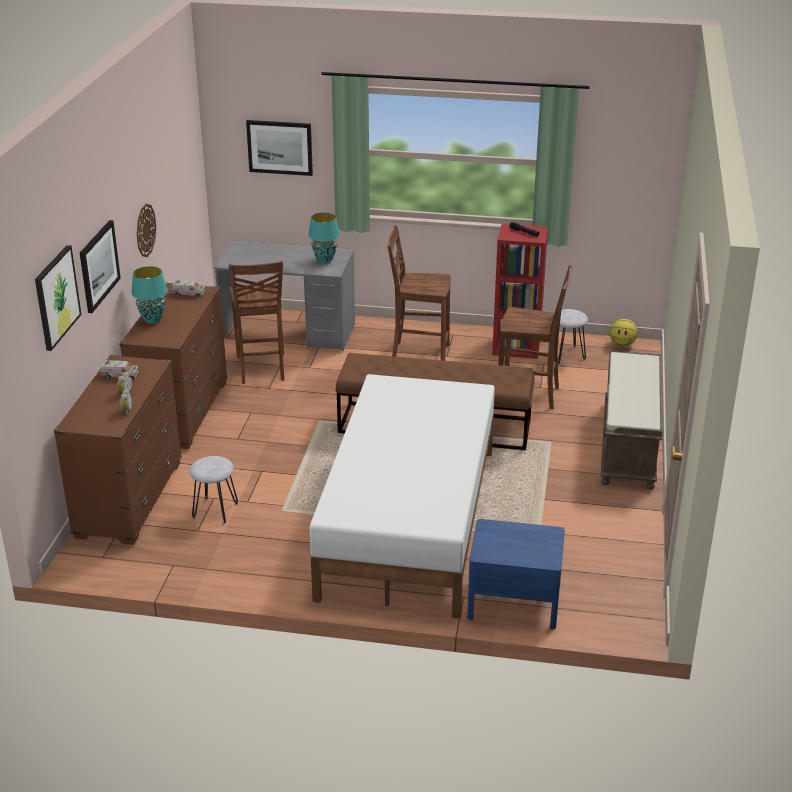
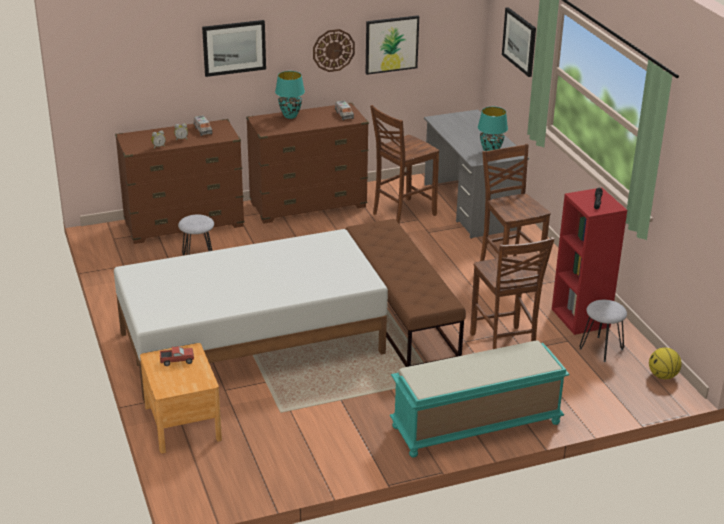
camera: 60 degrees right, 0 degrees up
picture [35,245,82,351] -> picture moved to [366,15,419,75]
blue nightstand [467,519,565,630] -> brown nightstand [140,343,222,453]
brown bench [601,352,663,489] -> turquoise bench [390,341,570,457]
none -> toy truck [160,346,194,366]

